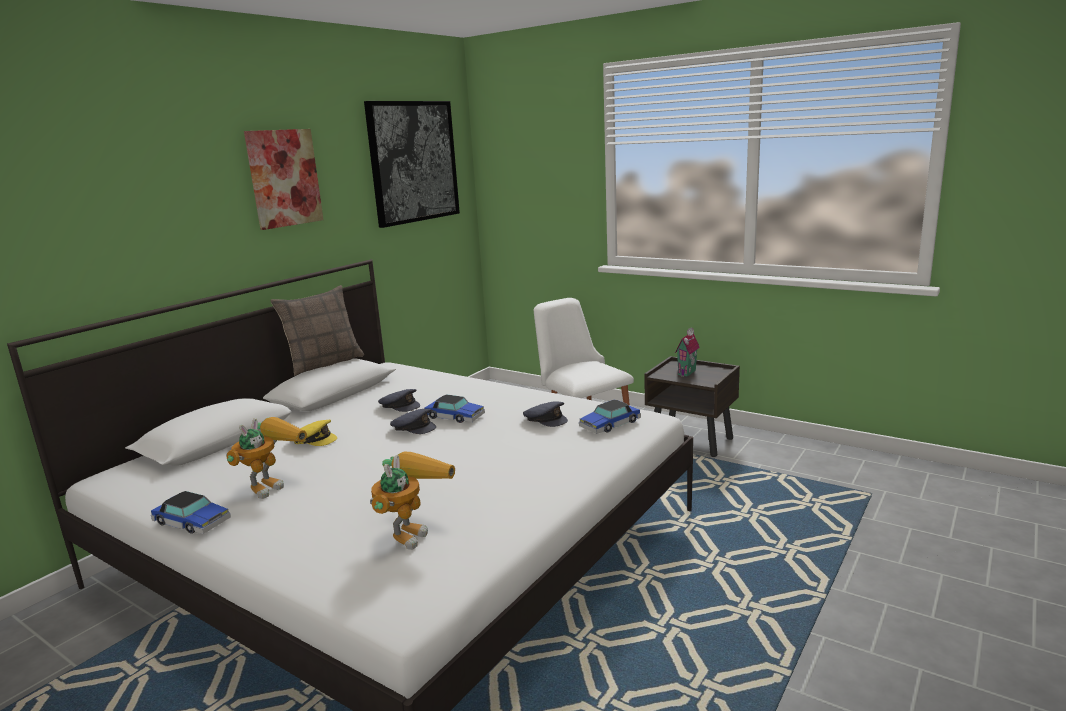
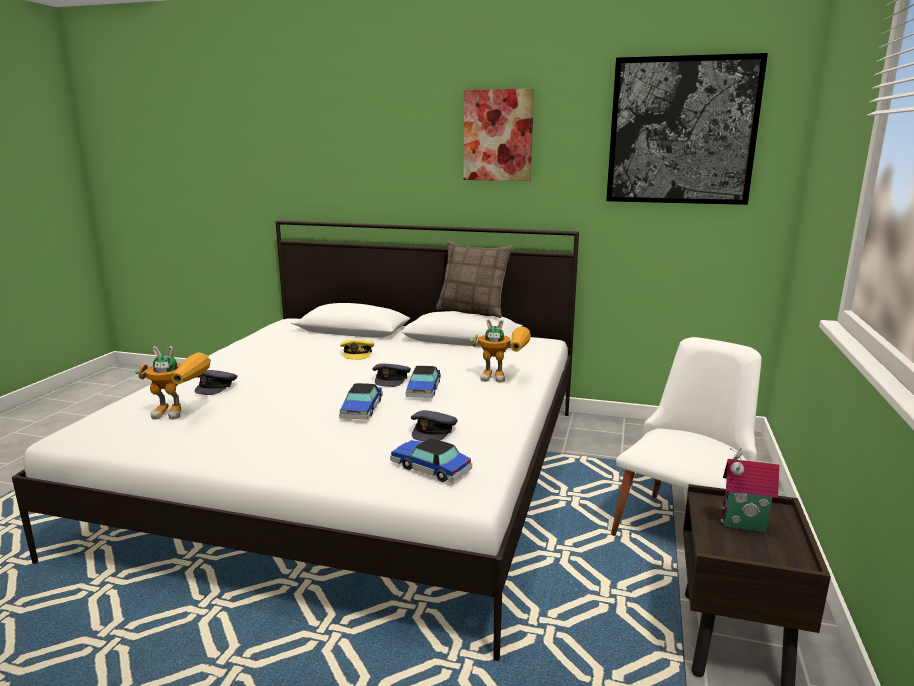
camera: 70 degrees right, 0 degrees up
toy car [151,491,231,534] -> toy car moved to [339,383,383,420]
toy robot [226,417,307,499] -> toy robot moved to [470,319,531,383]
grey cap [378,389,420,412] -> grey cap moved to [195,370,237,395]

